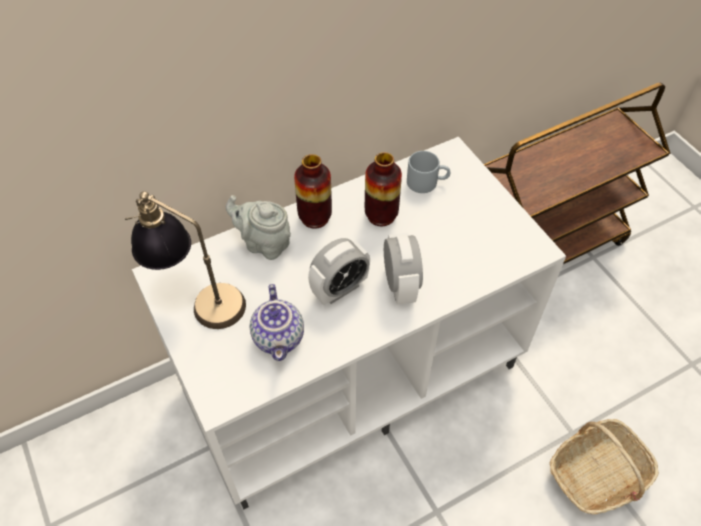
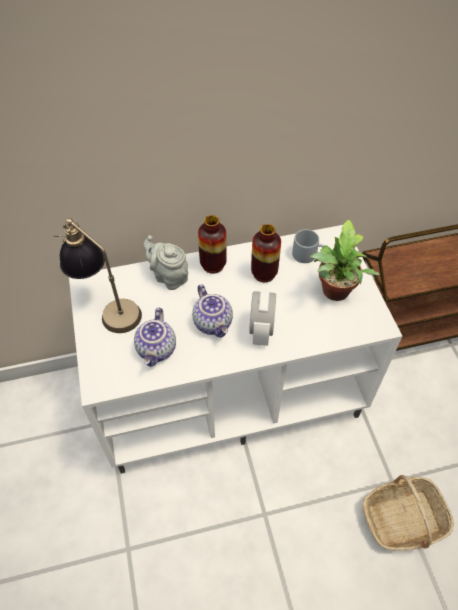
camera: 15 degrees right, 0 degrees up
alarm clock [308,238,370,305] -> teapot [192,284,233,338]
none -> potted plant [310,219,380,301]

